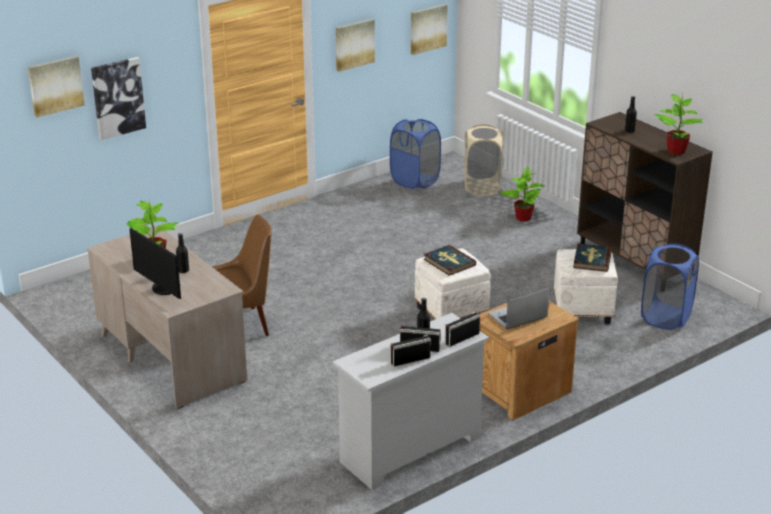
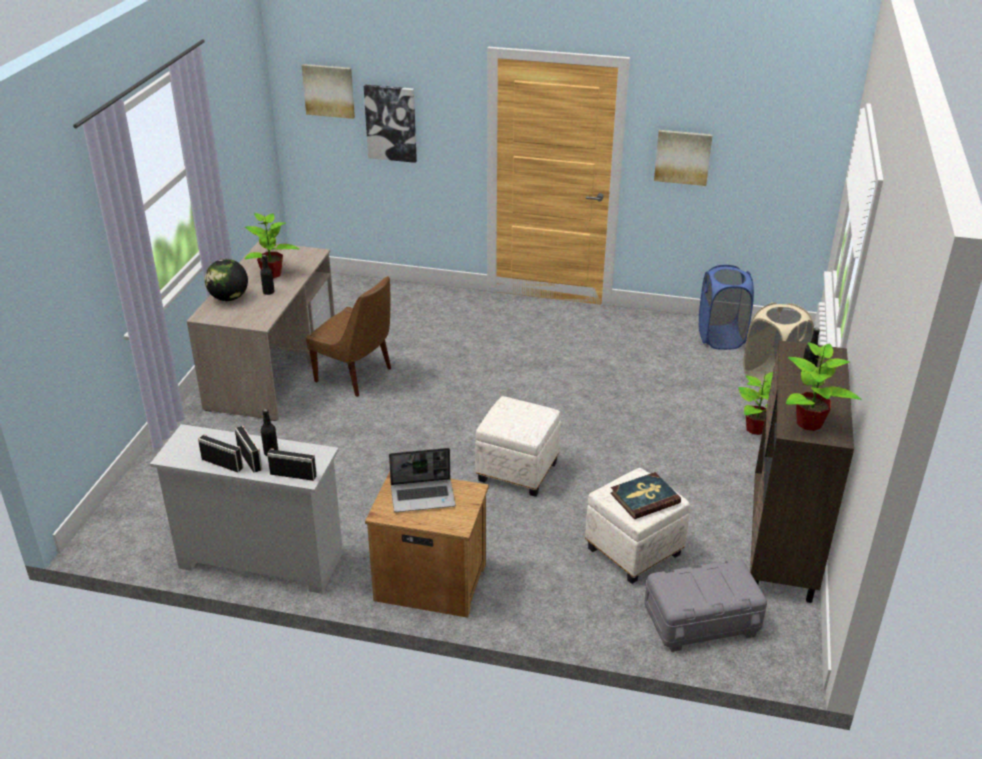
camera: 50 degrees right, 5 degrees up
monitor [130,227,181,299] -> globe [205,259,248,301]
picture [411,4,448,55] -> none
book [424,245,476,276] -> none
laptop [488,288,550,329] -> laptop turned 150 degrees clockwise [389,448,456,512]
blue laundry basket [641,243,699,330] -> grey storage box [644,559,767,652]

